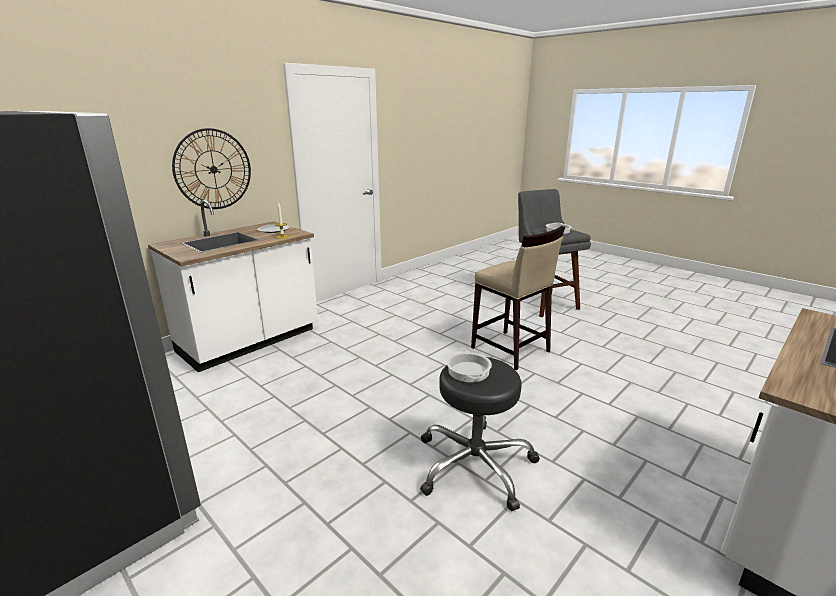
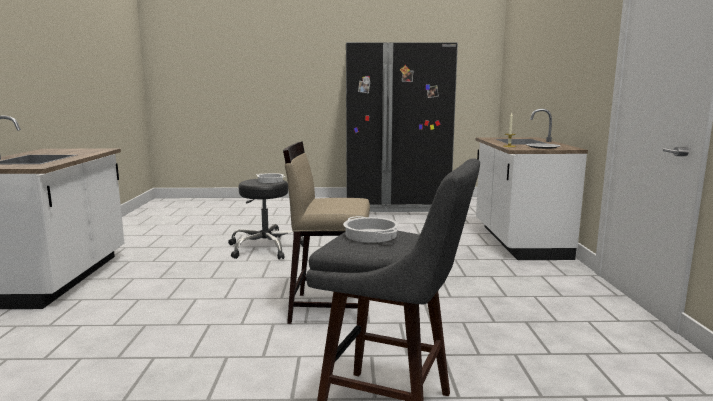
camera: 135 degrees right, 10 degrees down
wall clock [172,128,251,209] -> none

